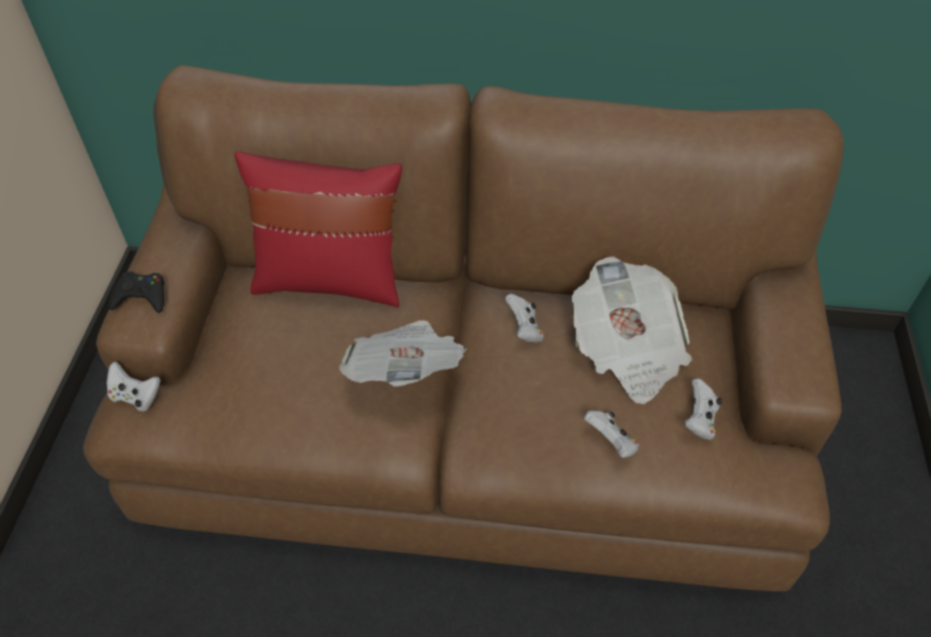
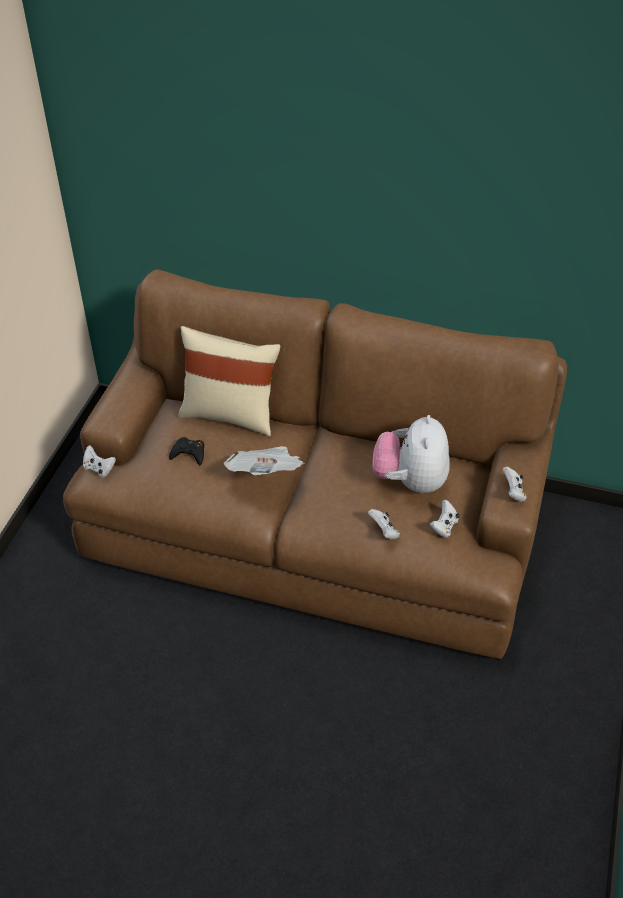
camera: 10 degrees right, 5 degrees down
black game controller [108,272,164,313] -> black game controller moved to [169,437,204,465]
red pillow [235,151,402,307] -> beige pillow [178,326,280,437]
white game controller [505,294,544,343] -> white game controller moved to [502,466,527,502]
newspaper [571,256,692,404] -> plush toy [372,415,450,493]

